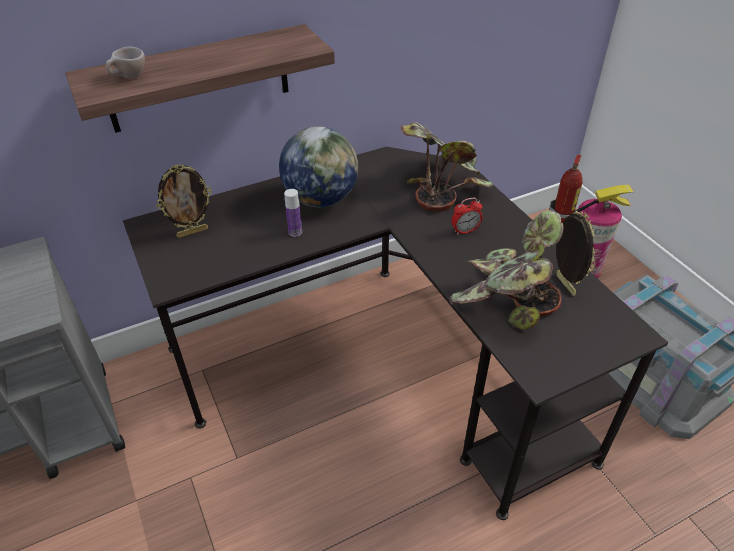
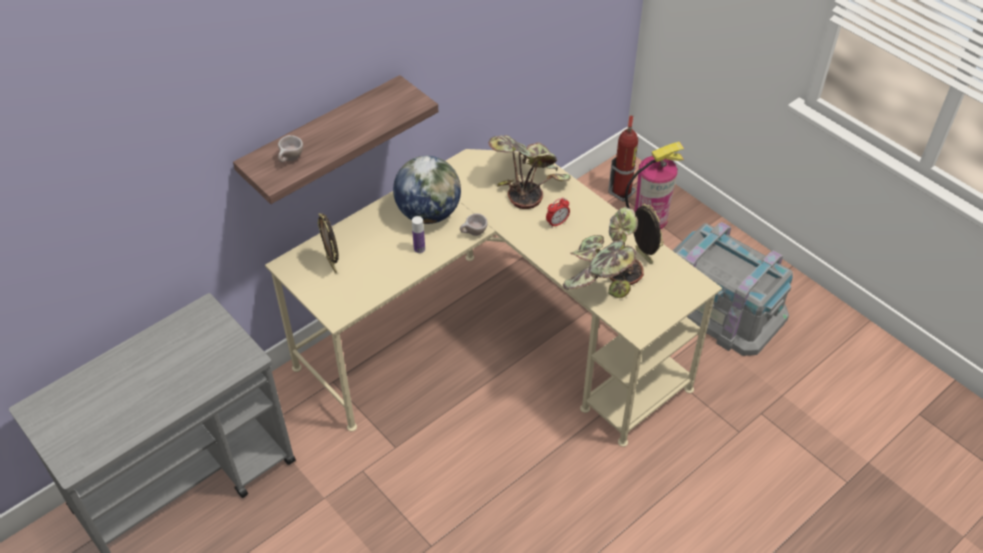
camera: 15 degrees left, 5 degrees up
black desk [123,147,668,520] -> beige desk [265,149,722,447]
picture frame [156,164,212,238] -> picture frame turned 105 degrees clockwise [317,213,339,273]
none -> beige cup [460,213,488,236]

